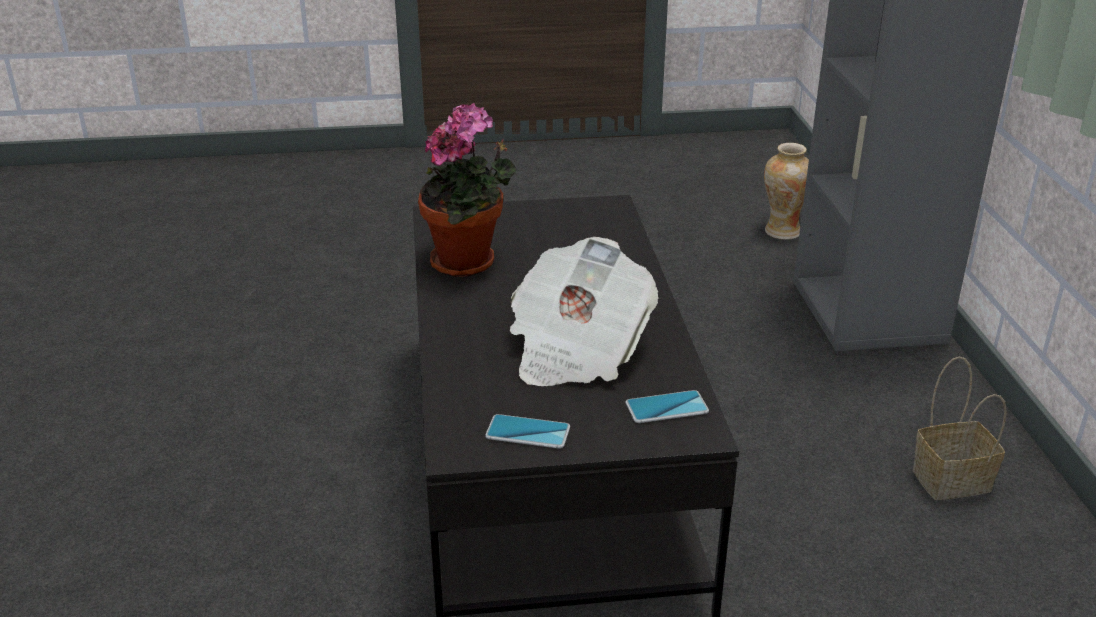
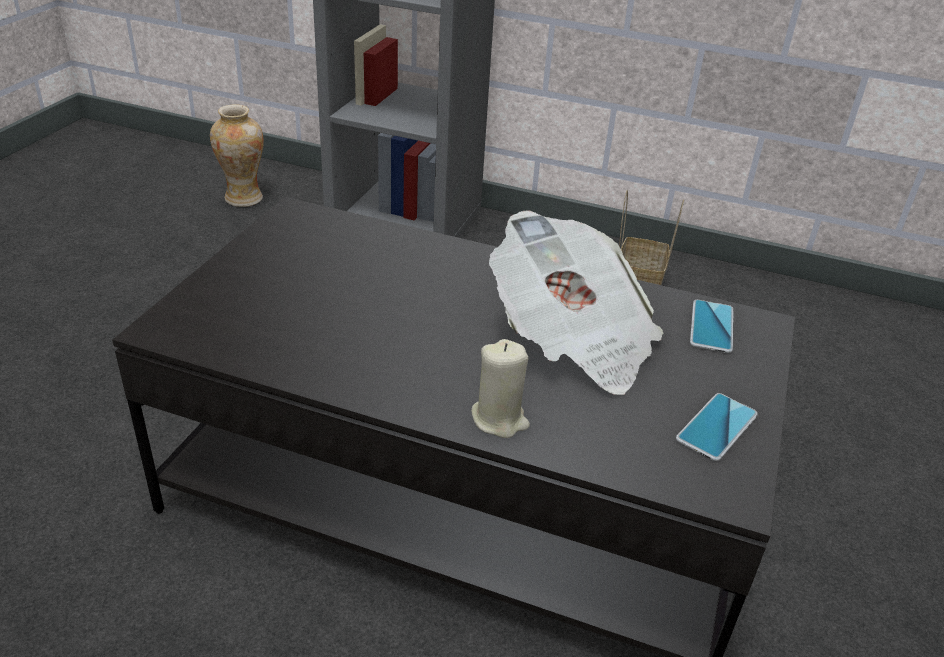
camera: 65 degrees left, 5 degrees up
potted plant [418,103,516,277] -> none
none -> beige candle [471,339,530,438]

